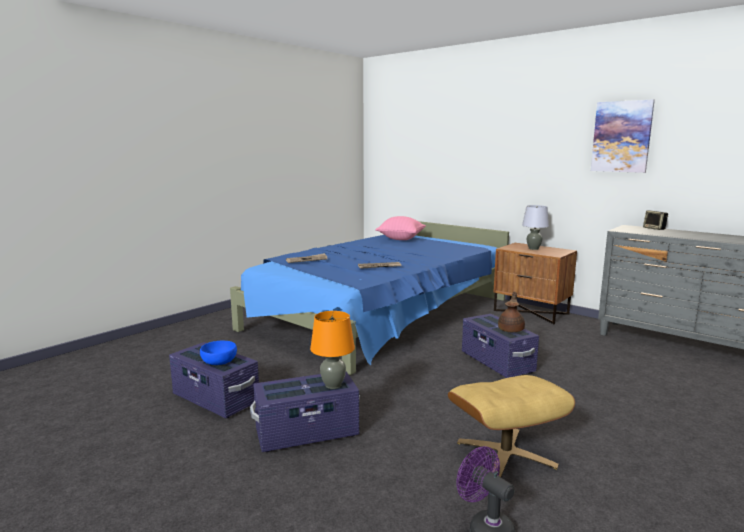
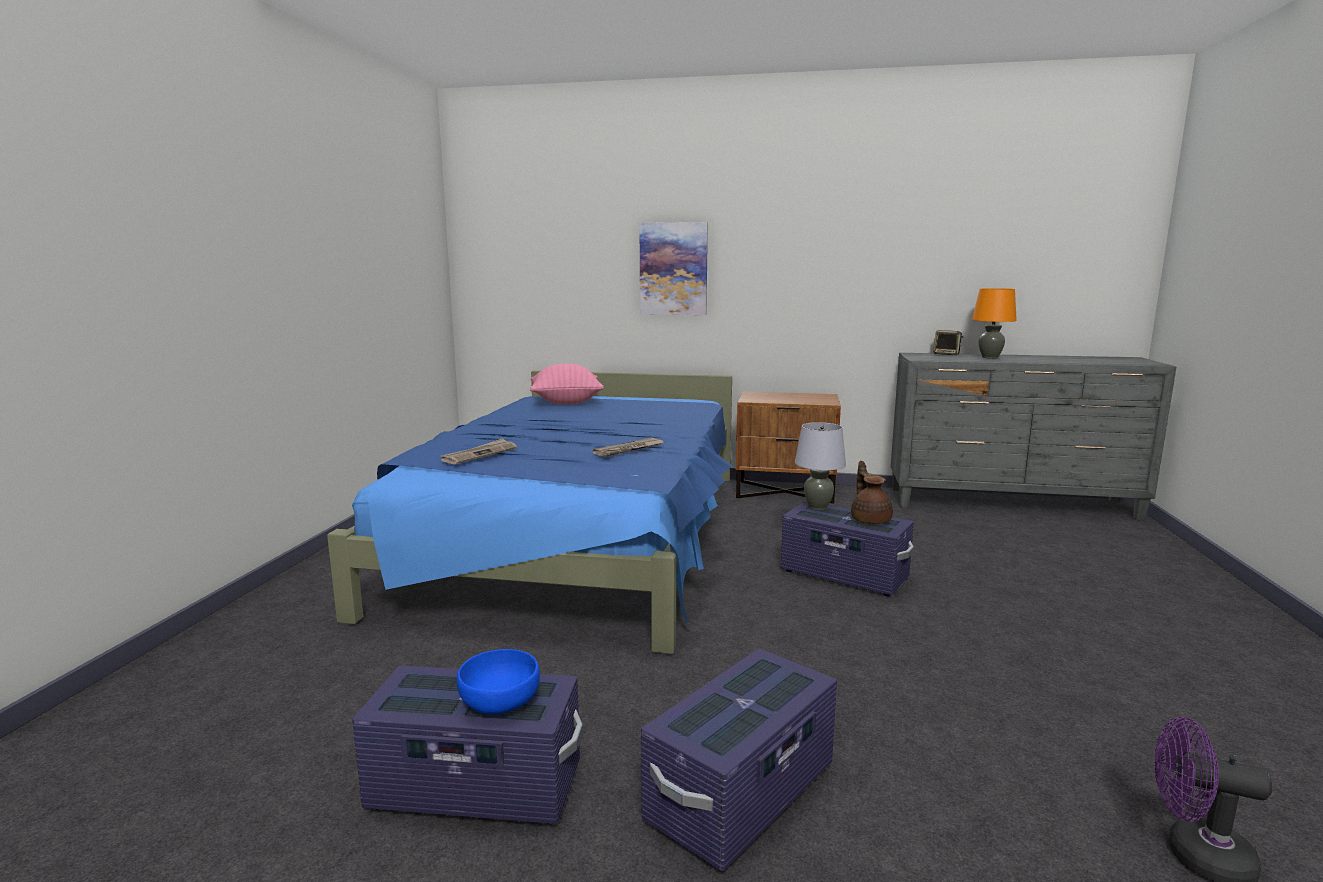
camera: 30 degrees left, 0 degrees up
orange table lamp [310,311,355,389] -> orange table lamp moved to [972,288,1017,359]
beige ottoman [448,375,575,477] -> none
grey table lamp [522,205,549,250] -> grey table lamp moved to [795,422,846,510]
picture [591,99,655,173] -> picture moved to [639,222,708,315]

